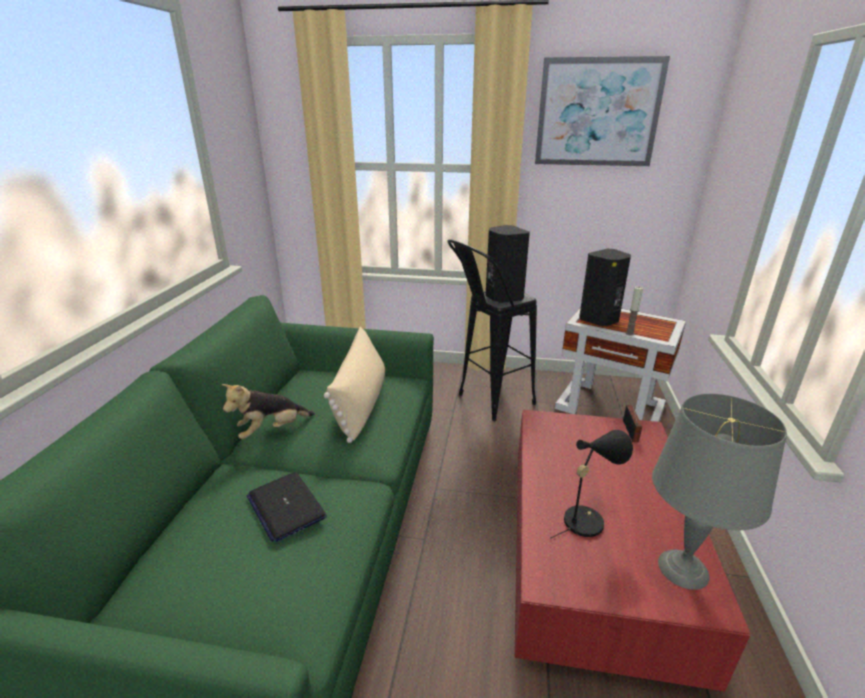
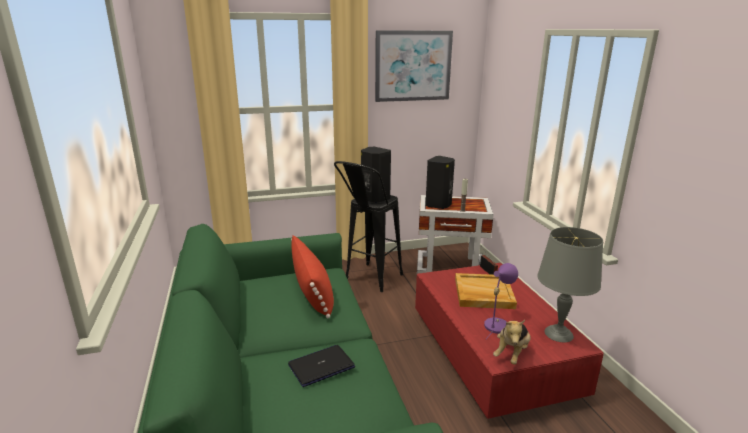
camera: 25 degrees left, 5 degrees down
plush toy [222,384,315,439] -> plush toy moved to [493,320,531,365]
laptop [247,472,327,542] -> laptop turned 120 degrees clockwise [288,345,355,387]
beige pillow [324,327,385,443] -> red pillow [291,235,334,318]
black table lamp [551,430,633,538] -> purple table lamp [484,263,518,339]
none -> beige tray [455,273,517,309]

